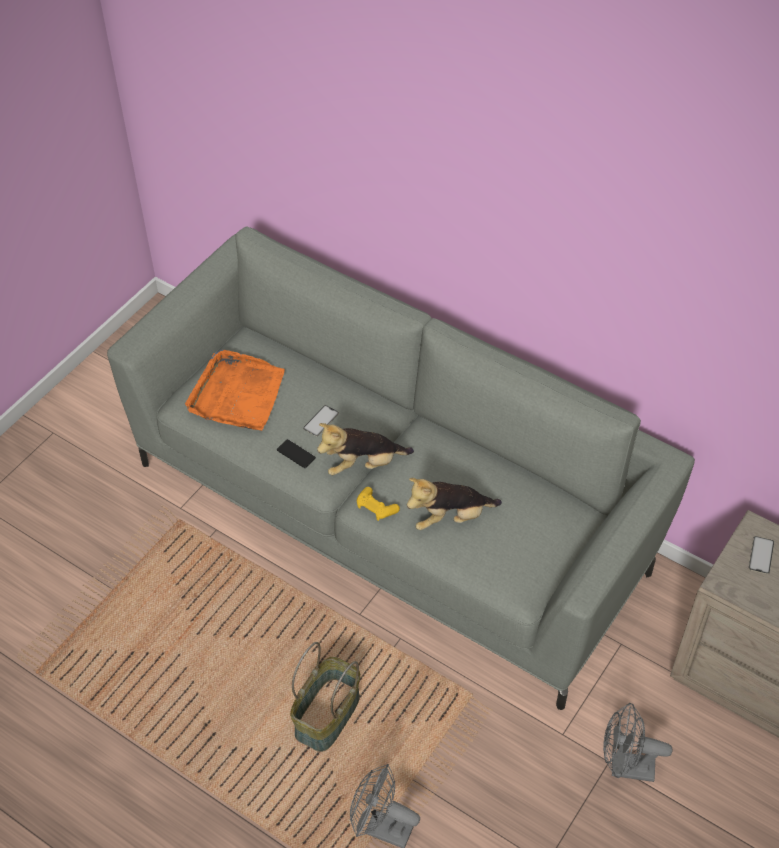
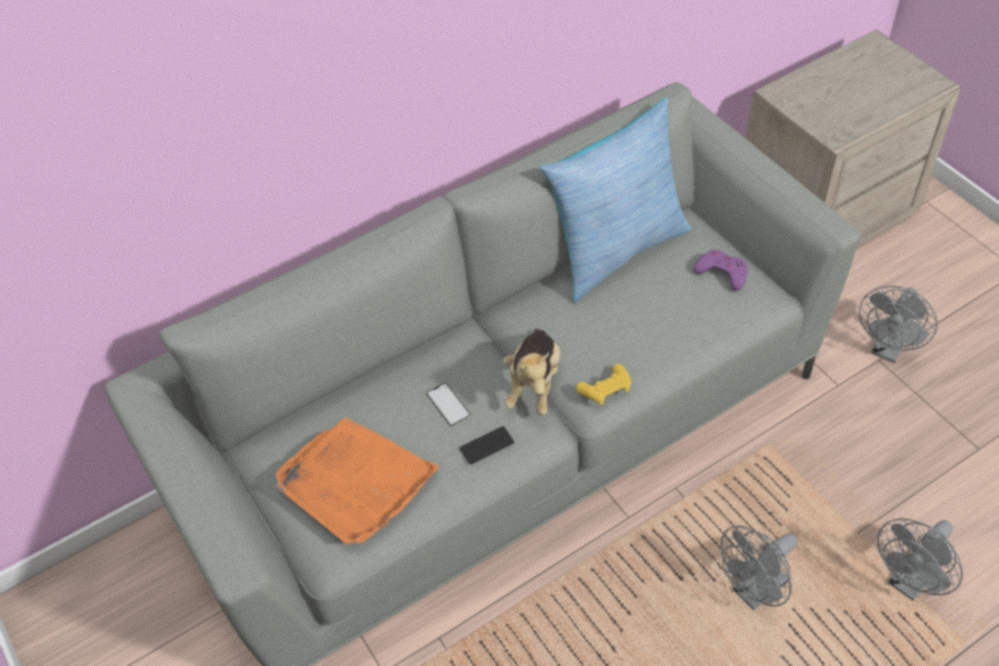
camera: 65 degrees left, 0 degrees up
basket [290,642,360,752] -> grey fan [721,525,798,610]
plush toy [407,478,502,530] -> none
phone [749,536,774,574] -> none
none -> pillow [540,97,692,303]
none -> purple game controller [693,250,748,291]

